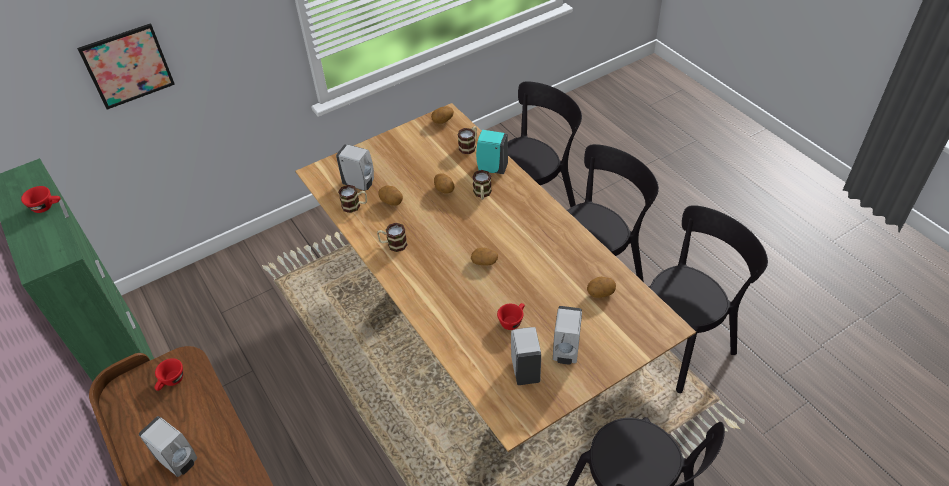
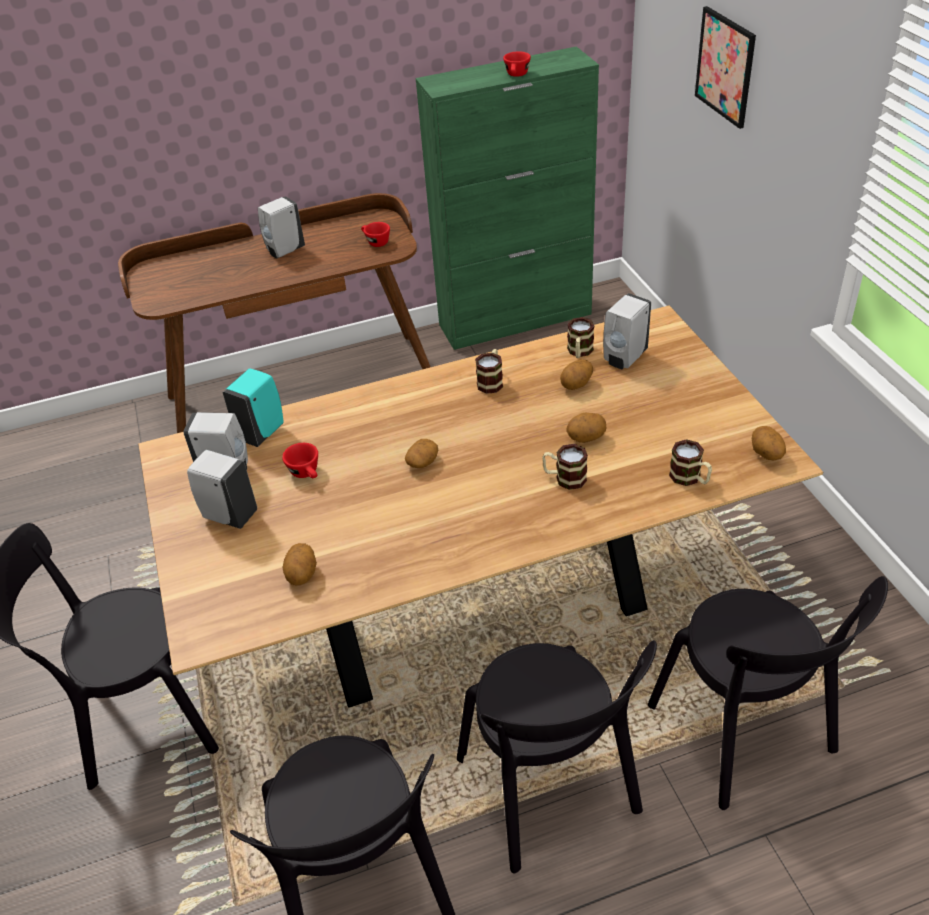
camera: 105 degrees right, 5 degrees down
turquoise soap dispenser [476,130,508,174] -> turquoise soap dispenser moved to [223,368,284,447]

